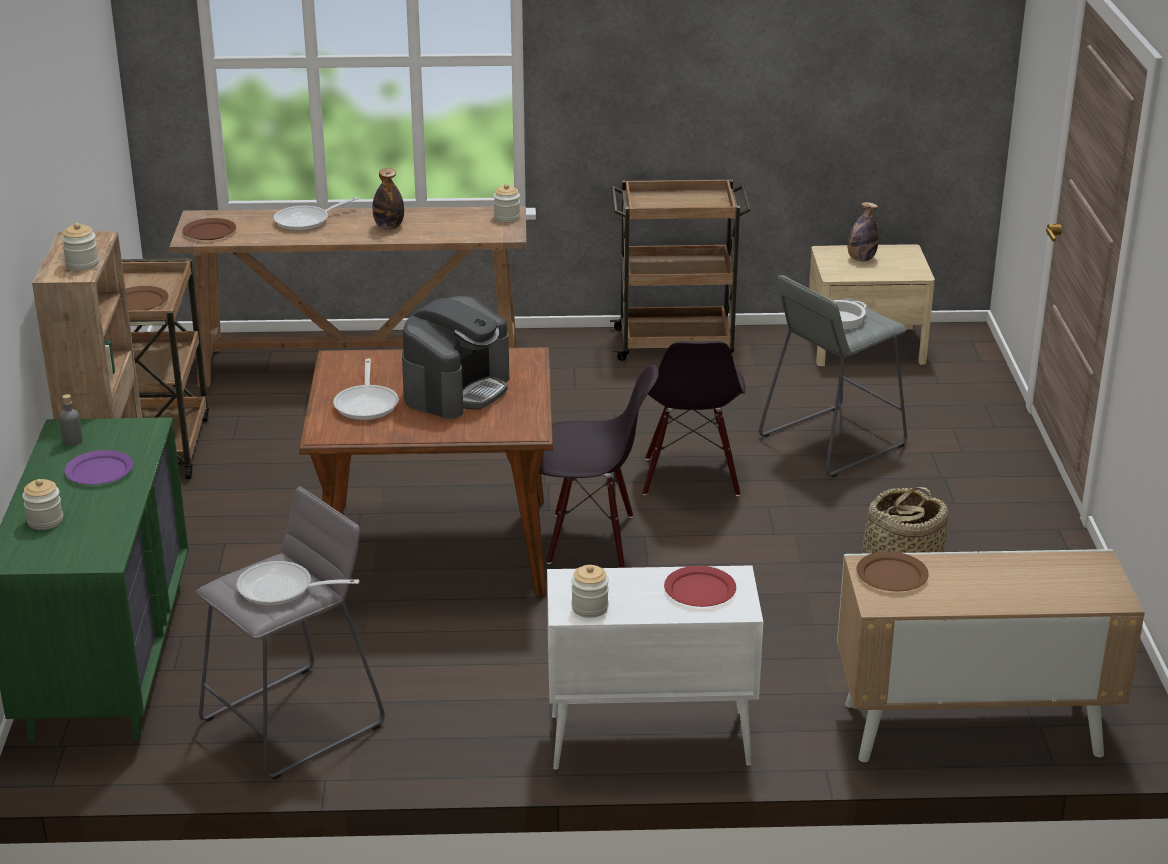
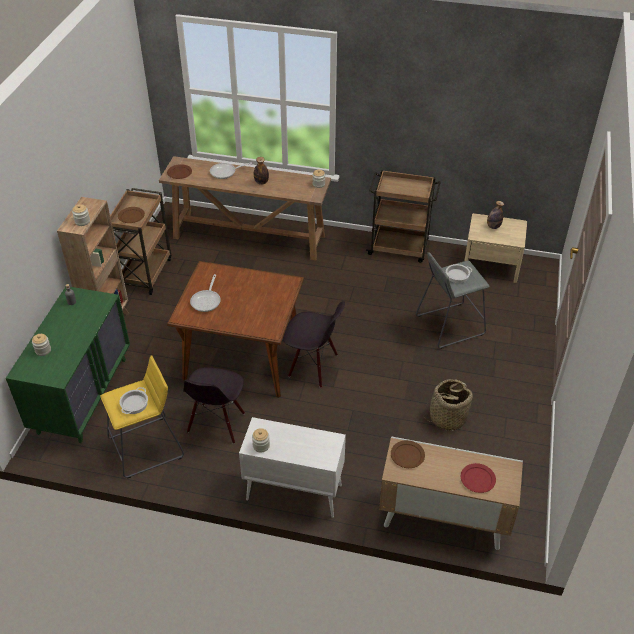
camera: 15 degrees right, 15 degrees up
purple plate [64,450,133,485] -> none
grey stool [196,486,385,780] -> yellow stool [100,355,184,478]
frying pan [237,561,360,606] -> cooking pot [119,387,148,414]
coffee machine [402,296,509,419] -> none
black chair [643,341,745,496] -> black chair moved to [183,367,245,444]
red plate [664,566,736,607] -> red plate moved to [461,463,496,493]

